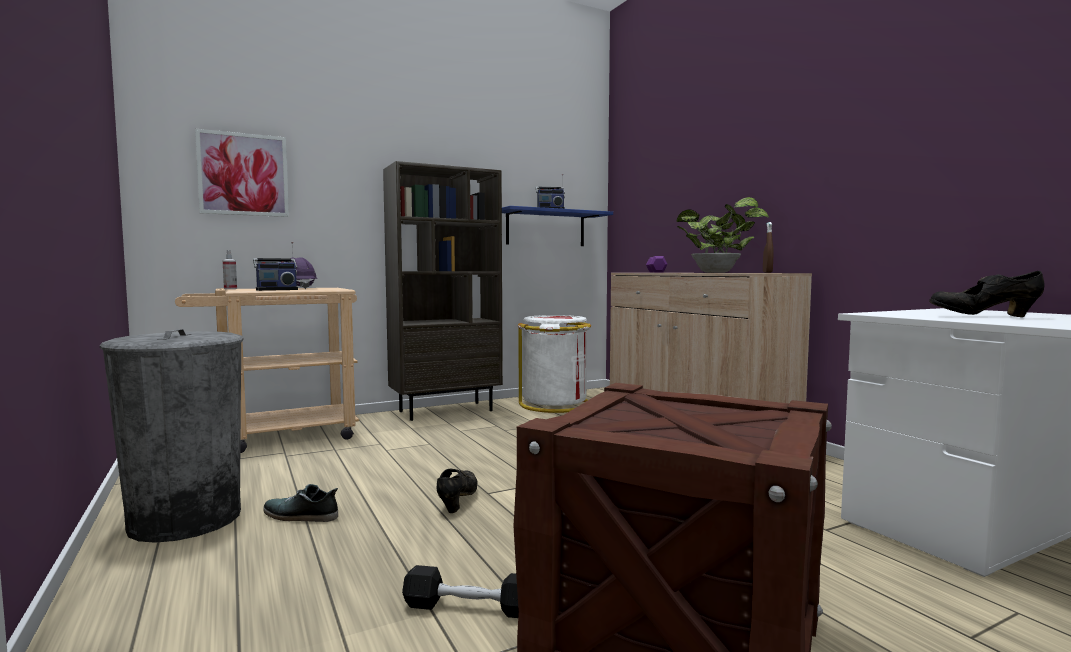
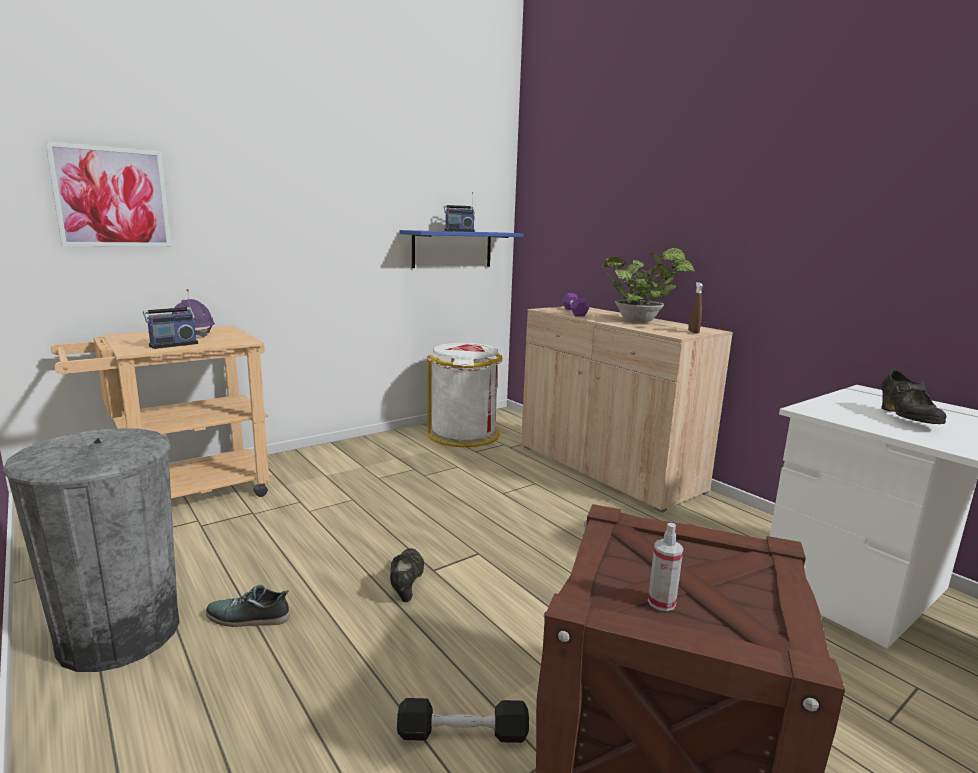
camera: 10 degrees left, 10 degrees up
spray bottle [223,250,237,289] -> spray bottle moved to [648,523,684,611]
brown bookcase [383,161,503,421] -> none
black shoe [929,271,1045,317] -> black shoe turned 90 degrees counterclockwise [881,370,946,424]

